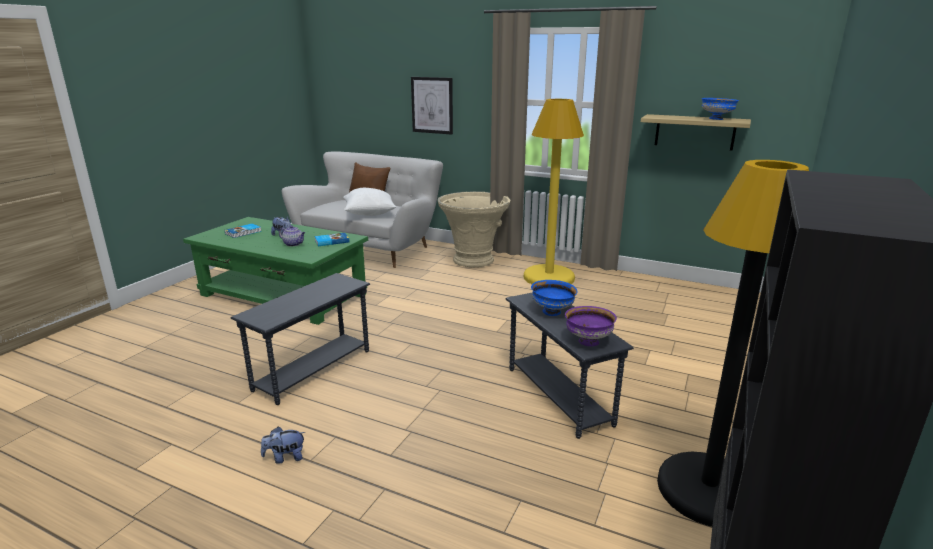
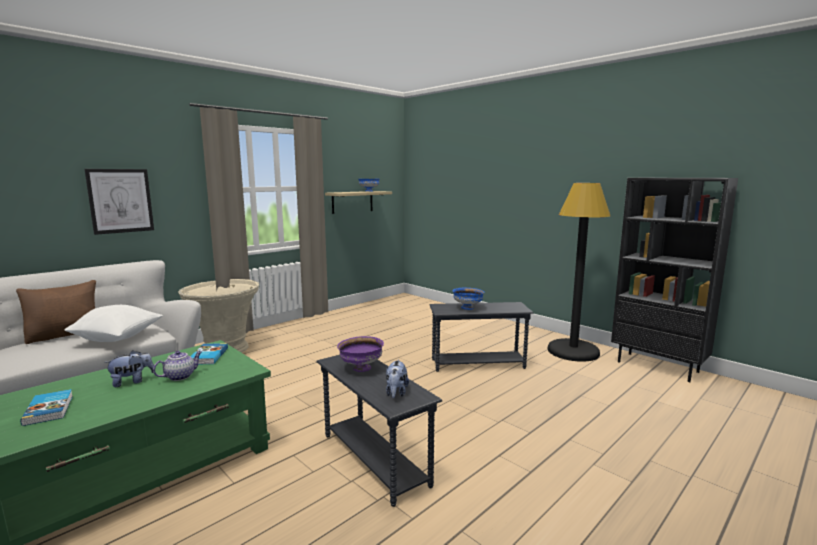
camera: 70 degrees left, 10 degrees down
plush toy [261,427,305,464] -> plush toy moved to [386,359,409,398]
yellow floor lamp [524,99,584,284] -> none
purple bowl [565,306,617,346] -> purple bowl moved to [337,336,384,372]

